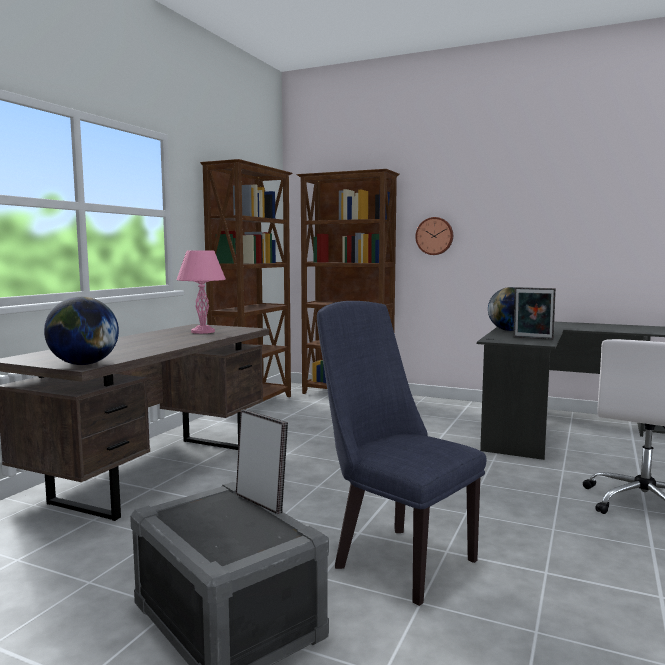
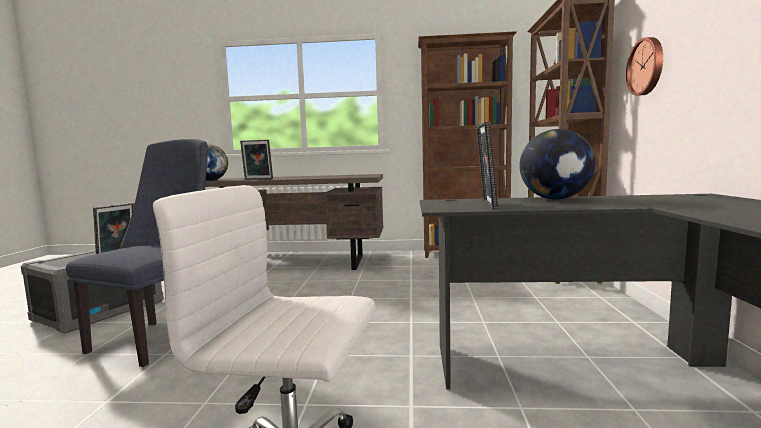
camera: 70 degrees right, 0 degrees up
pink table lamp [176,251,226,334] -> none
none -> picture frame [240,140,273,180]

